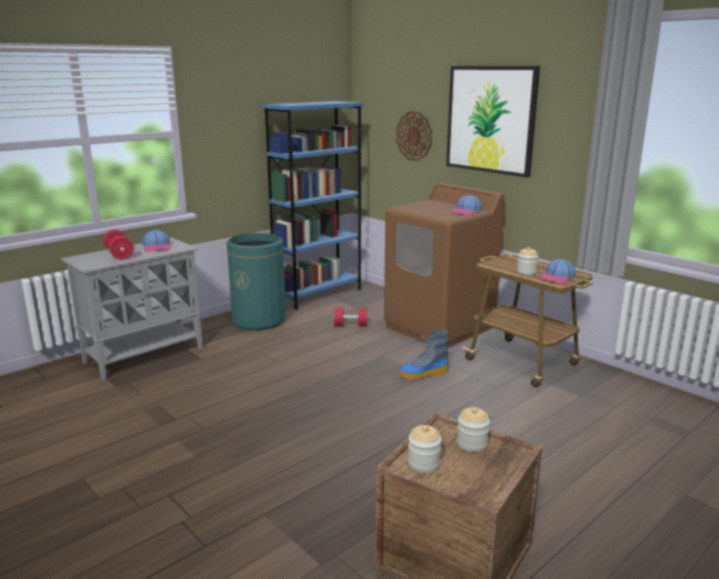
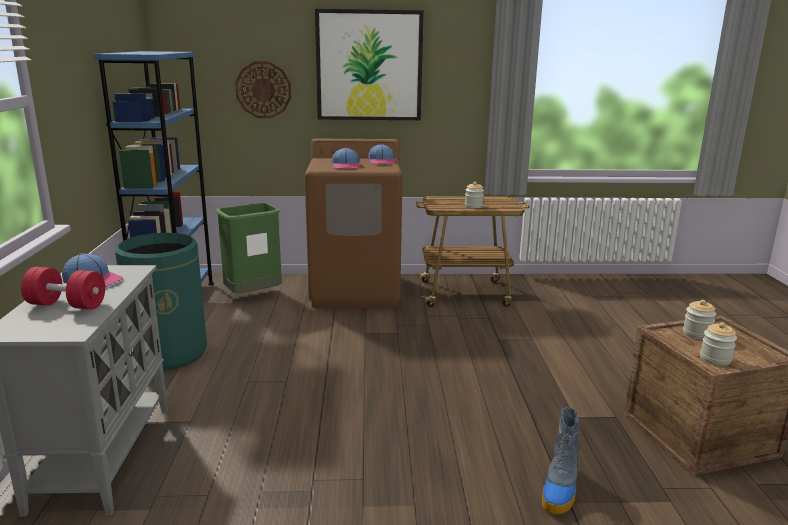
camera: 50 degrees left, 0 degrees up
red dumbbell [334,308,368,326] -> none
boot [399,329,449,380] -> boot moved to [542,407,580,515]
cap [540,258,576,283] -> cap moved to [332,147,359,169]
none -> green trash can [216,203,282,293]

